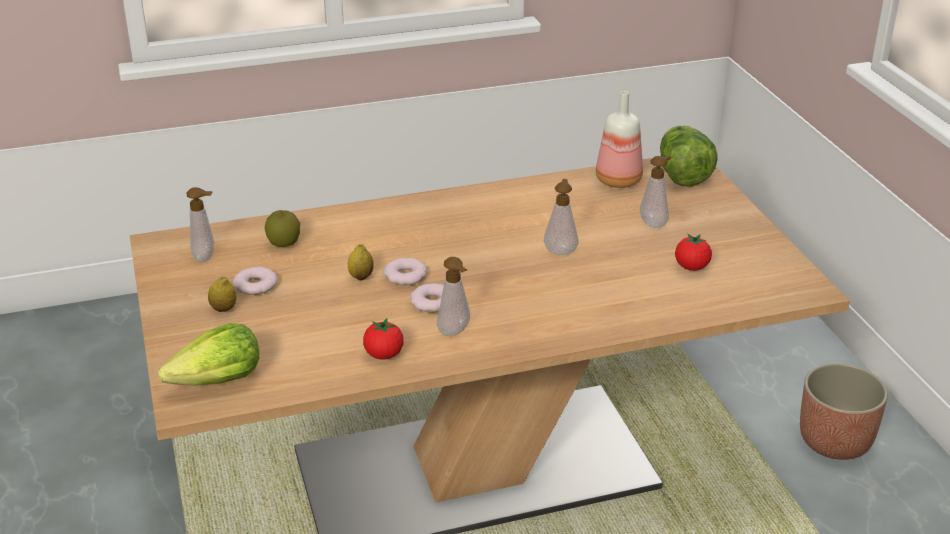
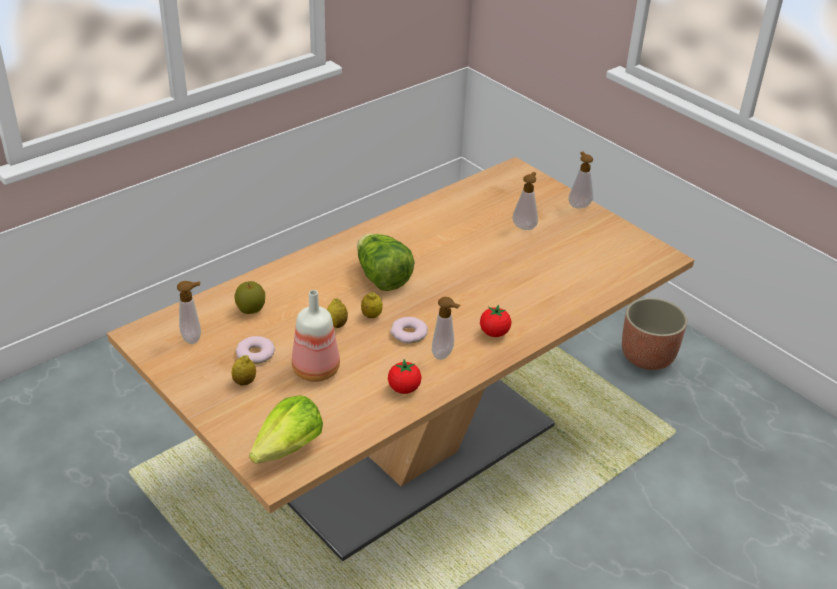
camera: 25 degrees left, 5 degrees up
donut [383,258,427,286] -> lemon [361,292,383,318]
soap dispenser [544,179,578,255] -> soap dispenser moved to [568,152,593,208]
bottle [596,91,643,188] -> bottle moved to [292,290,340,382]
lettuce [660,126,718,186] -> lettuce moved to [357,234,415,291]
tomato [675,234,712,271] -> tomato moved to [480,305,511,337]

